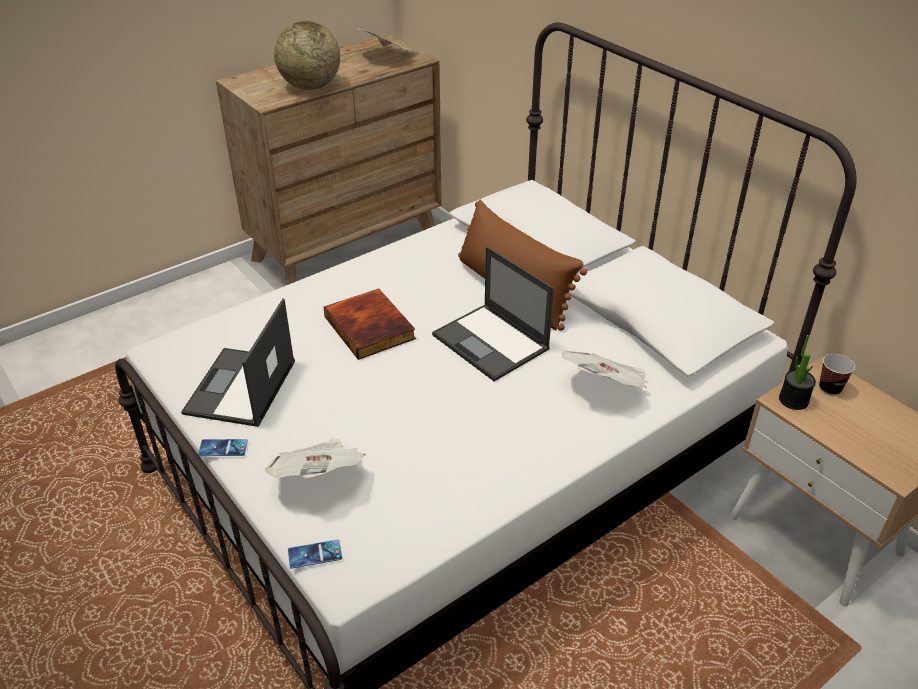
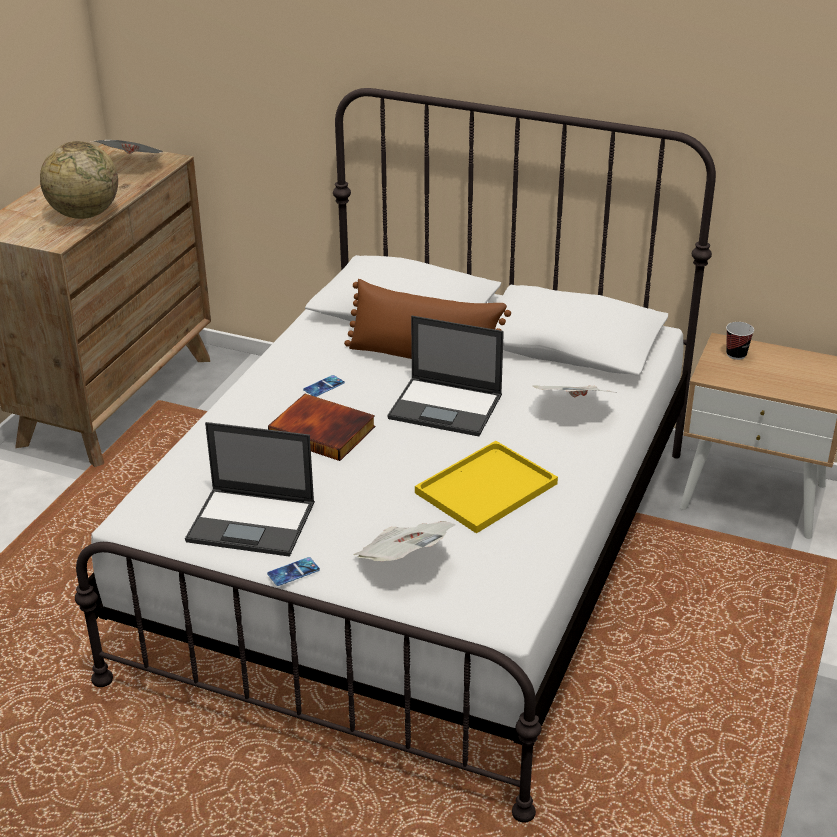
camera: 30 degrees left, 5 degrees down
laptop [181,298,295,427] -> laptop turned 60 degrees counterclockwise [185,422,315,557]
phone [288,539,342,569] -> phone moved to [303,375,345,397]
potted plant [779,335,816,410] -> none
none -> yellow tray [415,441,558,534]

